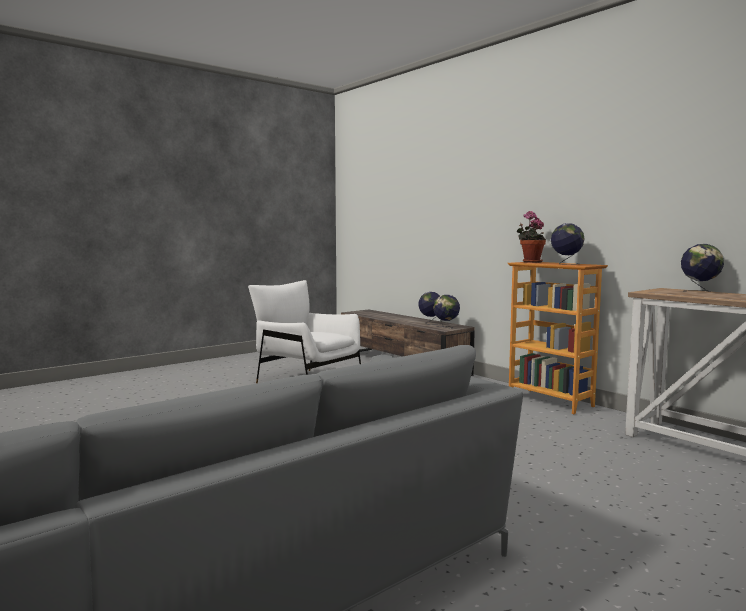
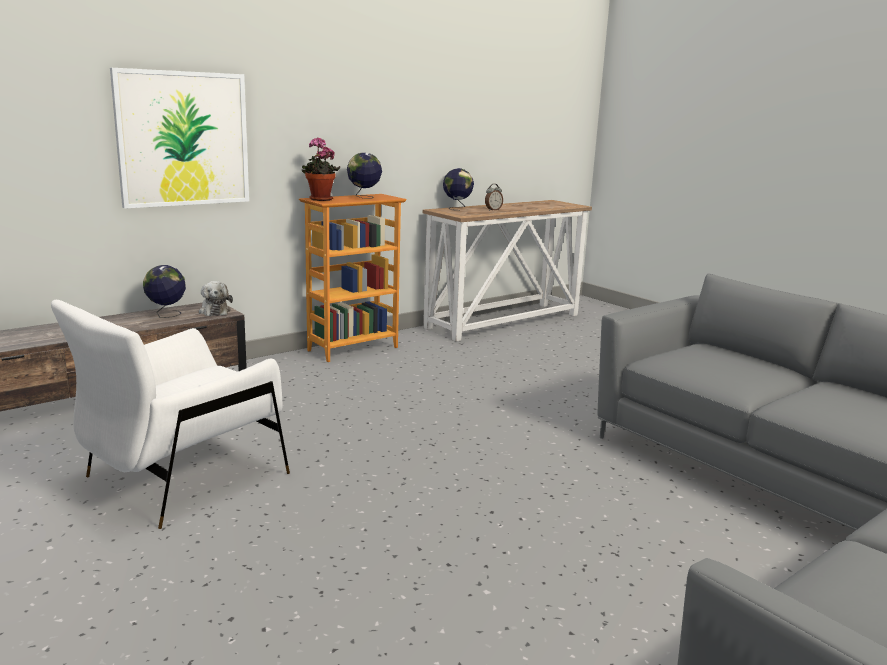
camera: 90 degrees left, 10 degrees up
globe [433,295,460,329] -> plush toy [199,281,233,316]
none -> picture [110,68,249,209]
none -> alarm clock [485,184,503,211]

